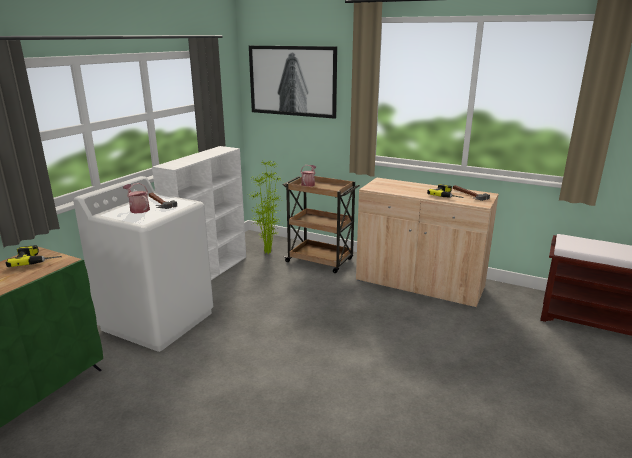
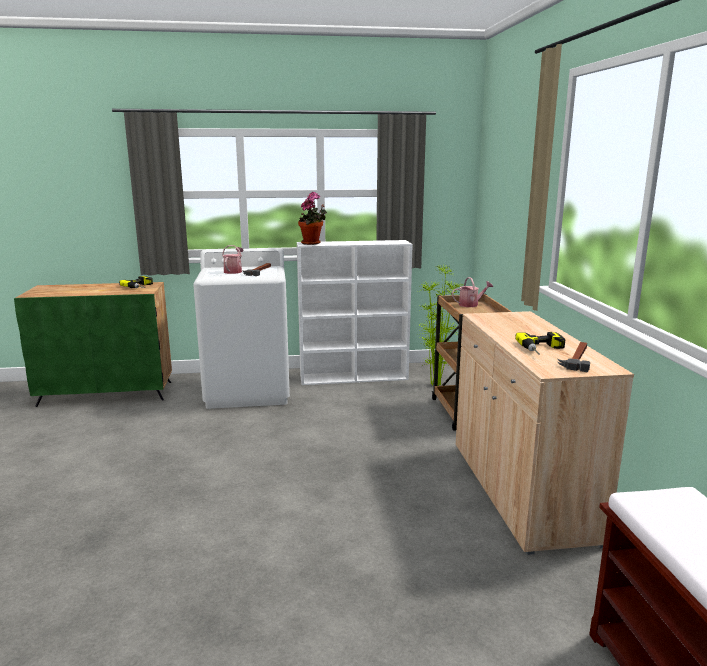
camera: 55 degrees right, 5 degrees down
picture [249,46,337,119] -> none
none -> potted plant [298,192,327,245]

